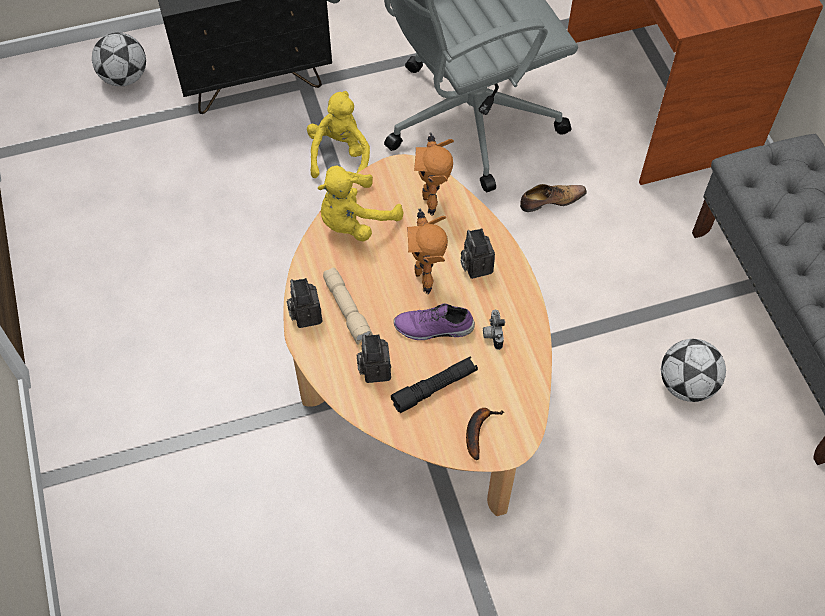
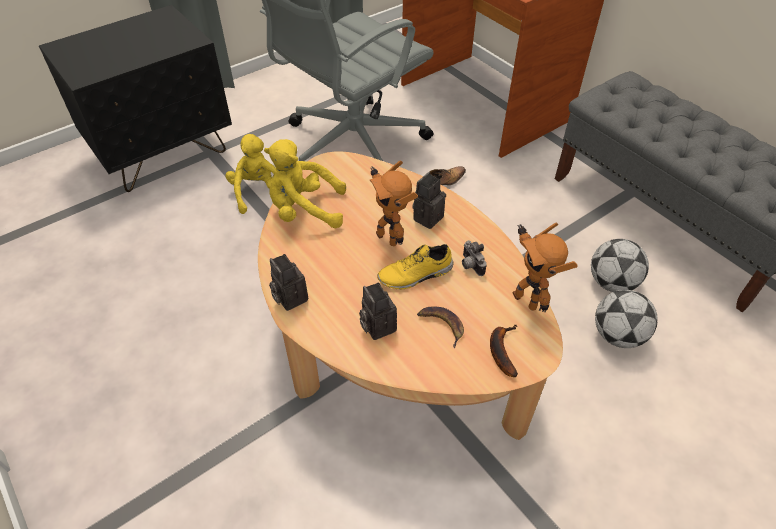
camera: 20 degrees left, 10 degrees down
football [92,32,146,86] -> football moved to [595,290,658,348]
yellow plush toy [318,166,403,241] -> yellow plush toy turned 60 degrees clockwise [264,139,346,228]
beige flashlight [323,268,373,345] -> none
black flashlight [391,356,478,413] -> banana [417,306,464,348]
purple shoe [394,303,475,340] -> yellow shoe [377,244,454,289]
toy robot [414,132,454,216] -> toy robot moved to [513,222,577,312]
camera [461,228,495,279] -> camera turned 75 degrees clockwise [412,172,446,229]

